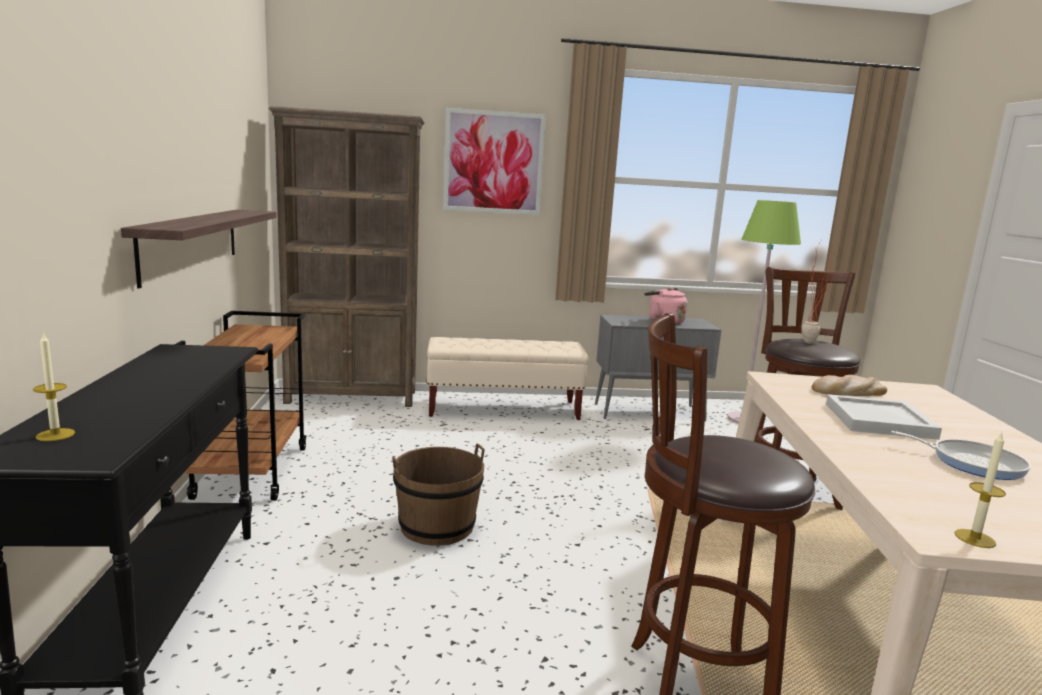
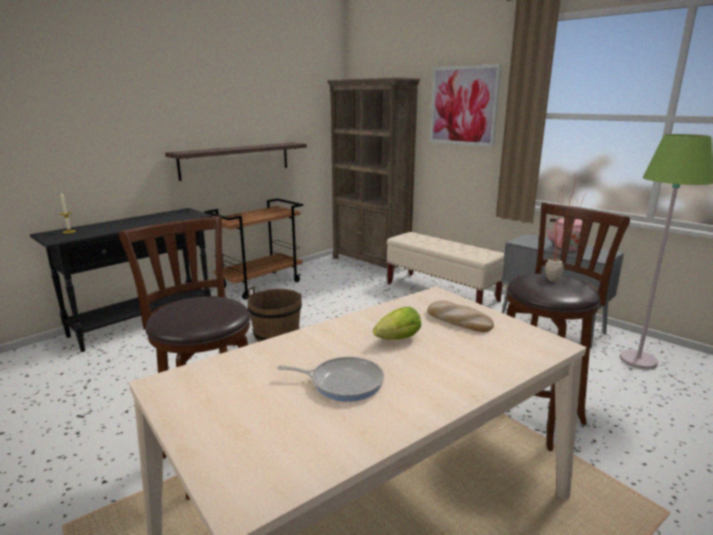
camera: 50 degrees right, 5 degrees up
white tray [826,394,942,440] -> lettuce [373,307,421,340]
frying pan [891,431,1031,480] -> frying pan turned 75 degrees counterclockwise [277,357,384,402]
candle [954,431,1006,548] -> none

